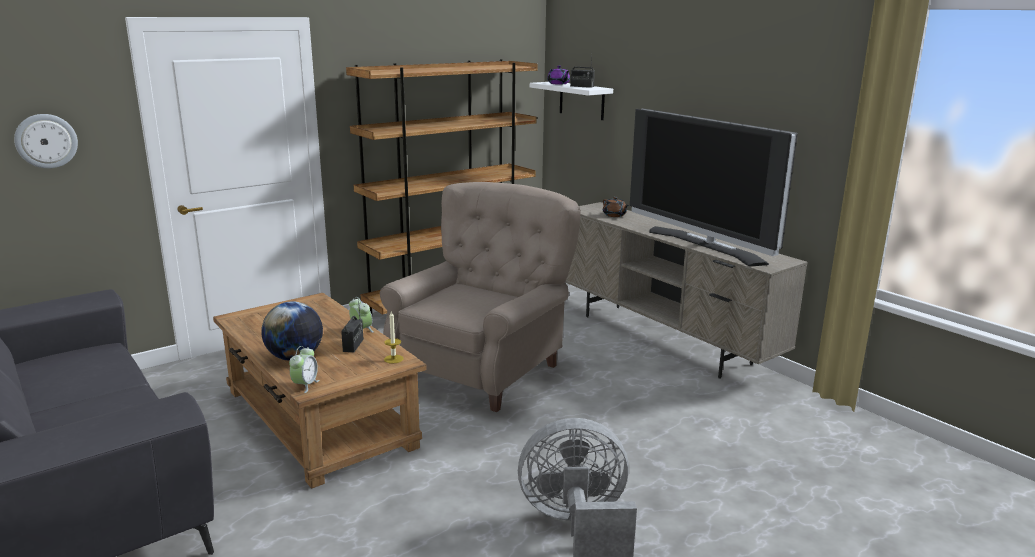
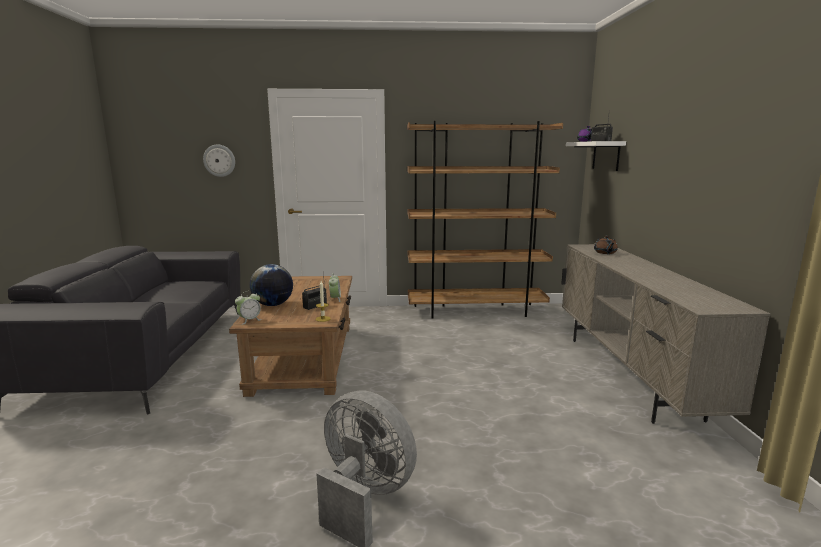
camera: 35 degrees right, 5 degrees down
beige armchair [380,182,580,412] -> none
television [630,108,798,266] -> none

